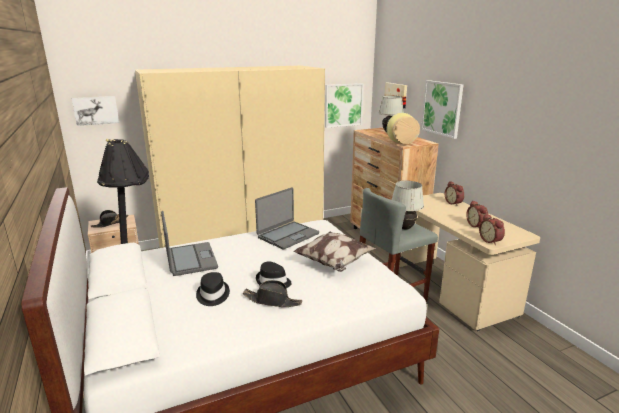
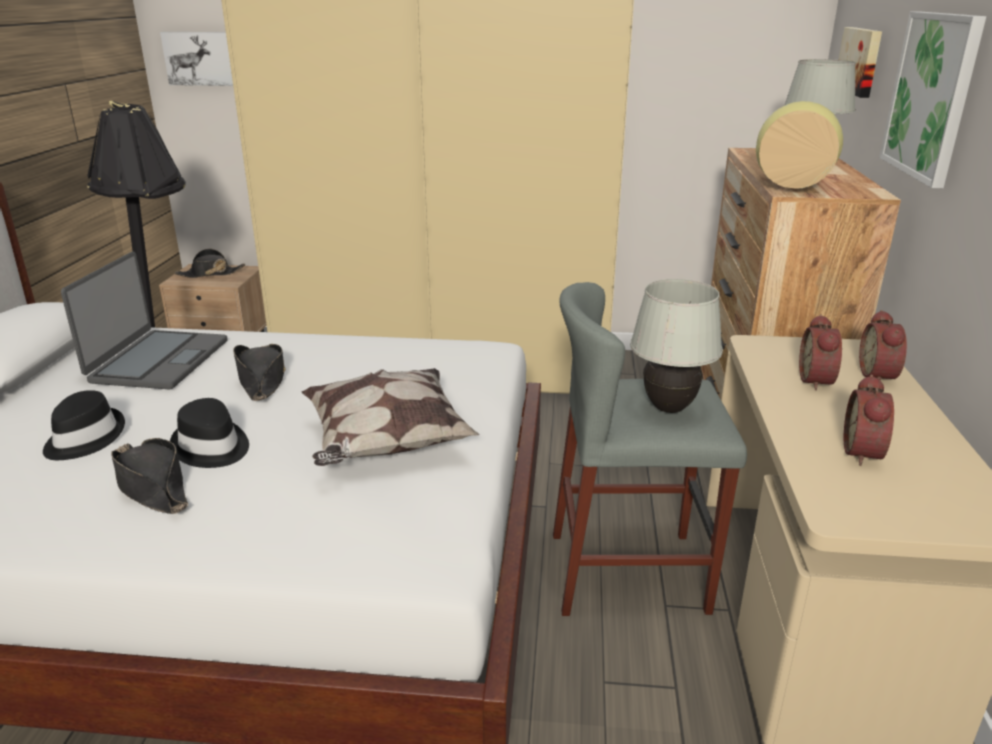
camera: 30 degrees right, 5 degrees up
laptop [255,187,319,250] -> none
picture [325,83,364,128] -> none
alarm clock [479,214,505,245] -> alarm clock moved to [799,314,842,391]
none -> black hat [233,344,286,401]

